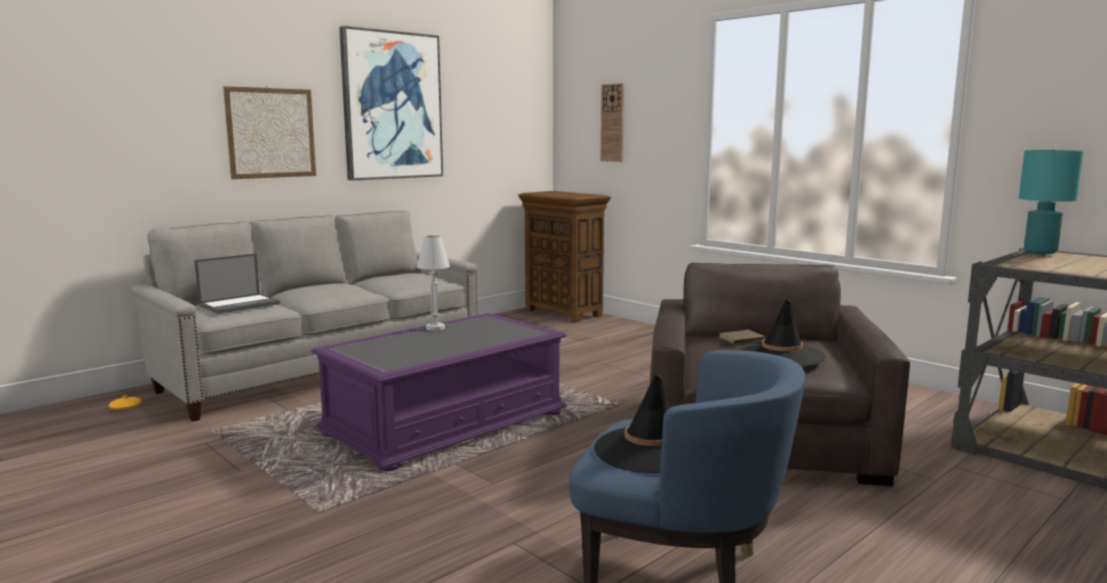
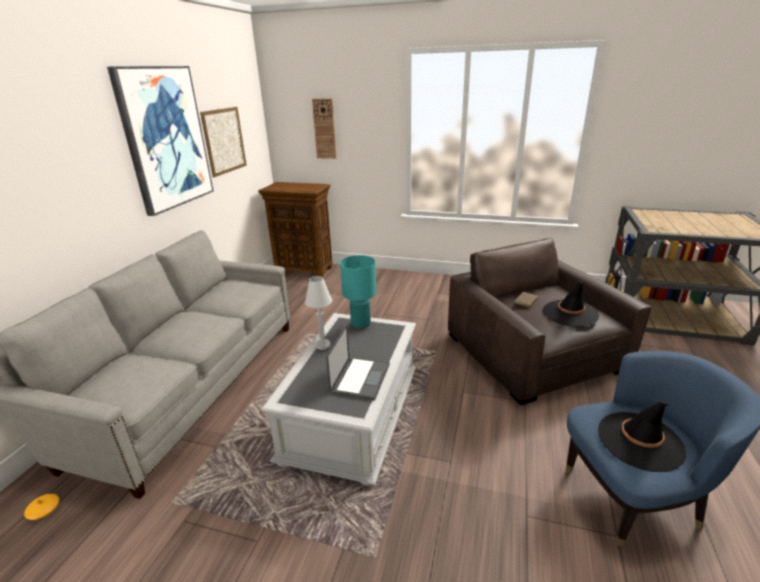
camera: 30 degrees left, 15 degrees up
laptop [194,253,280,314] -> laptop moved to [326,325,390,401]
picture [223,86,316,179] -> picture moved to [200,107,247,177]
purple coffee table [311,313,567,471] -> white coffee table [261,313,416,486]
turquoise table lamp [1019,149,1084,255] -> turquoise table lamp moved to [340,255,376,329]

